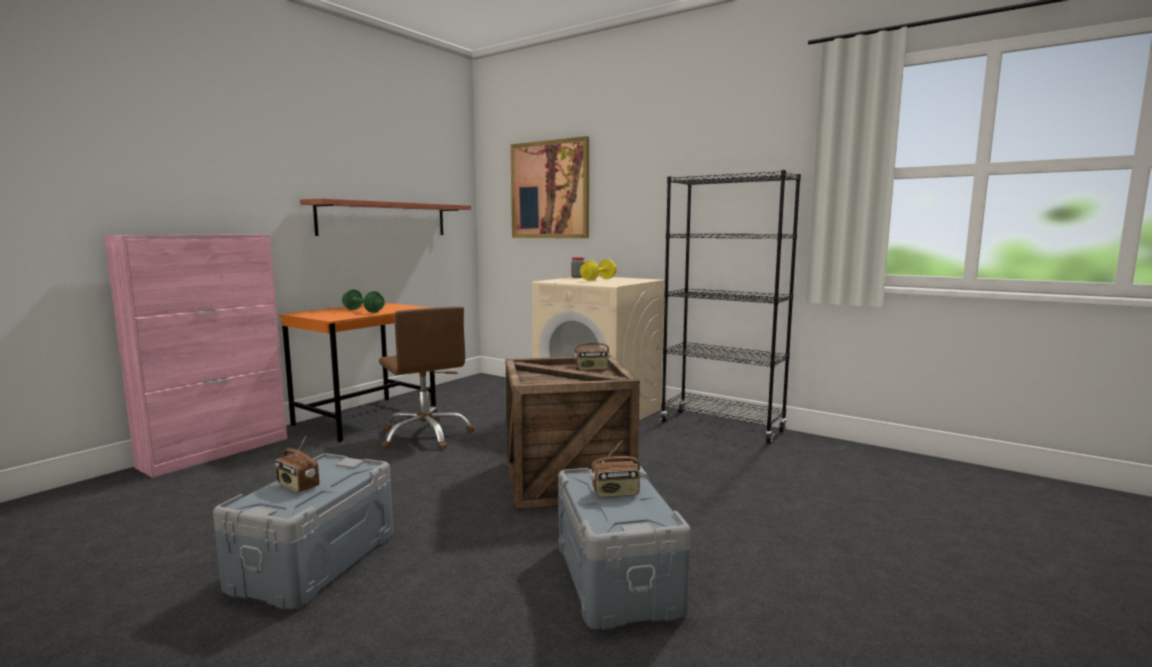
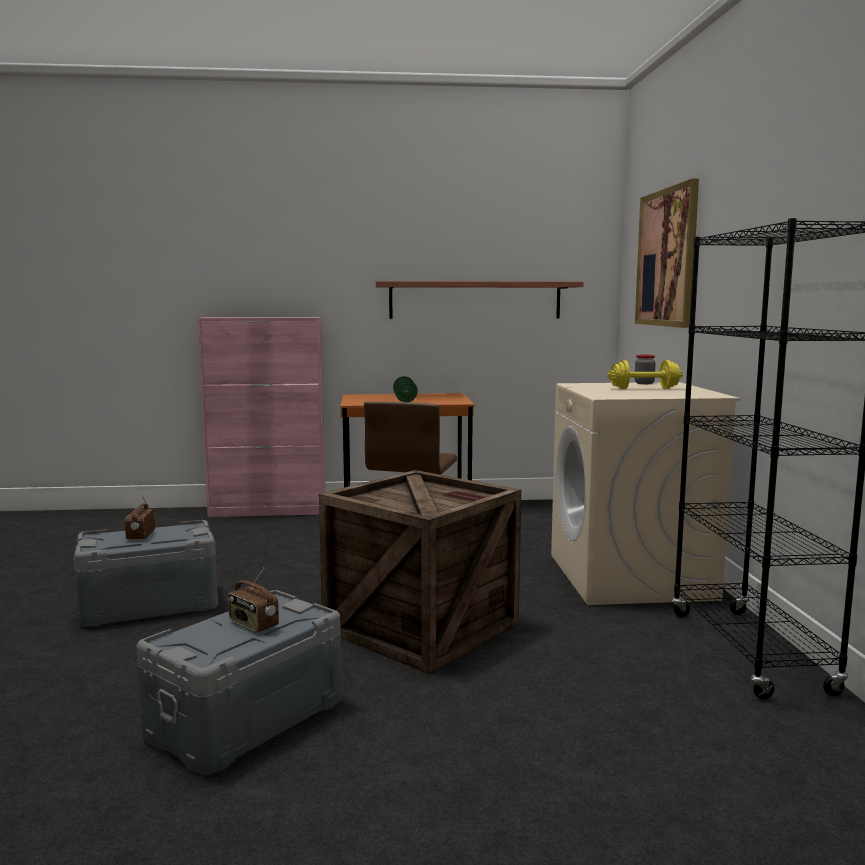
camera: 50 degrees right, 0 degrees up
radio [574,332,610,370] -> none

